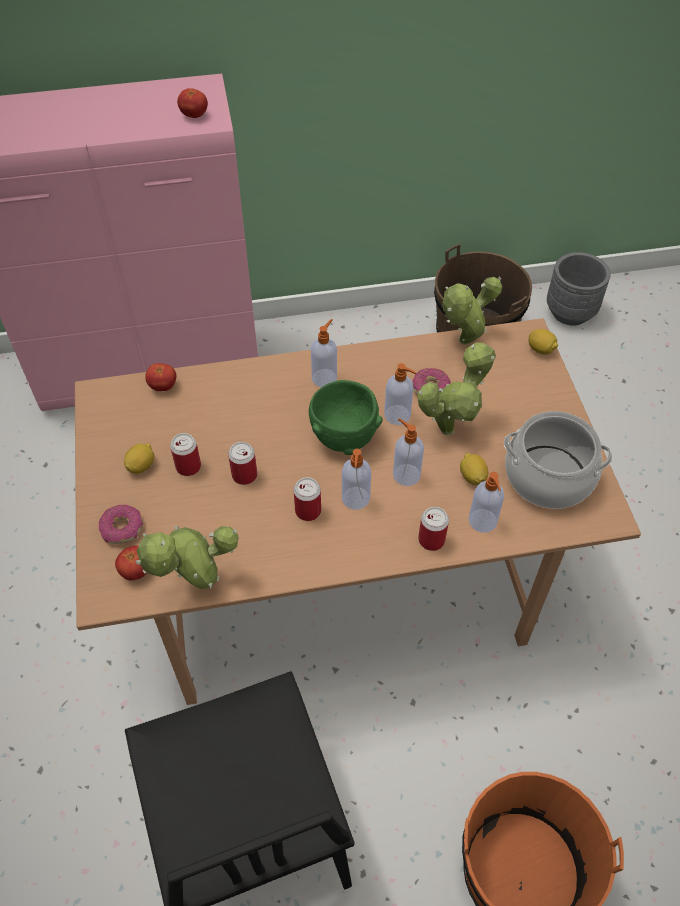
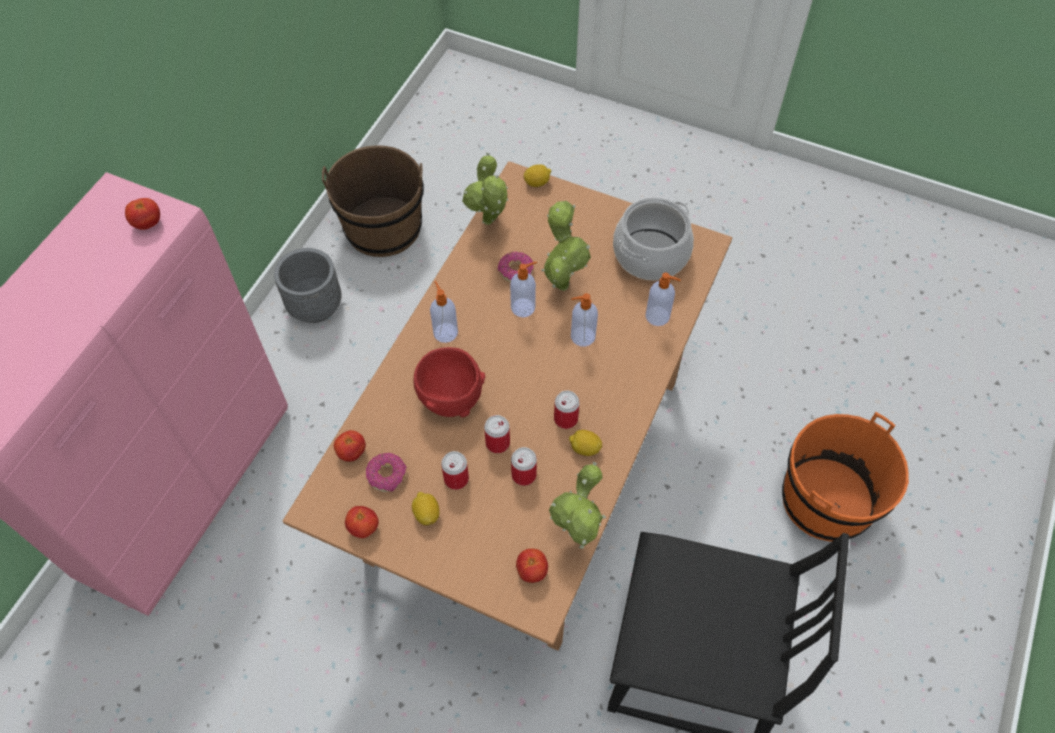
camera: 55 degrees left, 5 degrees up
donut [99,505,143,544] -> donut moved to [366,453,407,492]
green bowl [309,380,383,455] -> none
soap dispenser [342,449,371,510] -> none
can [418,507,449,551] -> can moved to [511,447,537,486]
lemon [460,453,488,485] -> lemon moved to [569,430,602,456]
grey planter [547,252,611,326] -> grey planter moved to [274,248,342,323]
none -> tomato [345,506,379,538]
none -> red bowl [414,347,485,417]

